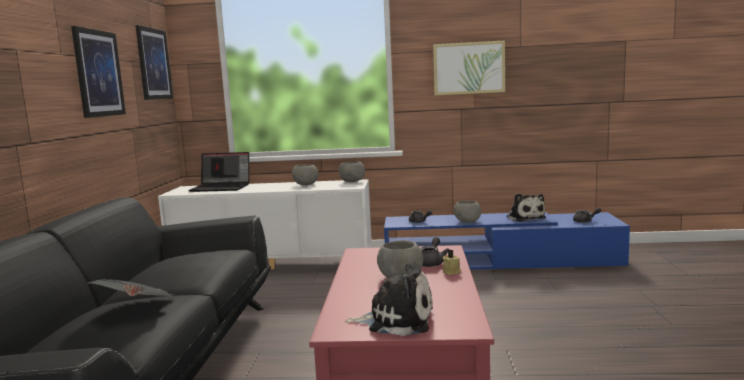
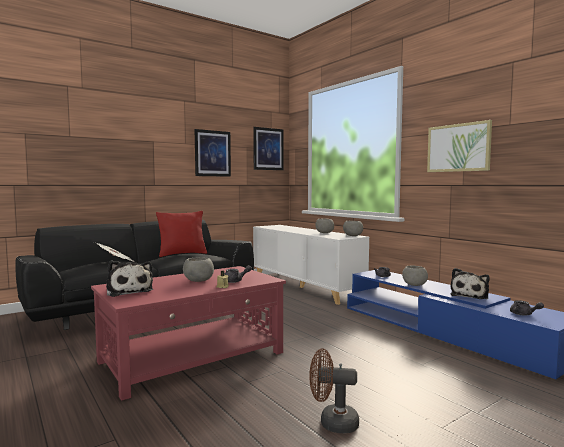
camera: 50 degrees right, 5 degrees down
laptop [188,152,249,192] -> none
none -> red pillow [156,211,207,257]
none -> brown fan [309,349,359,433]

